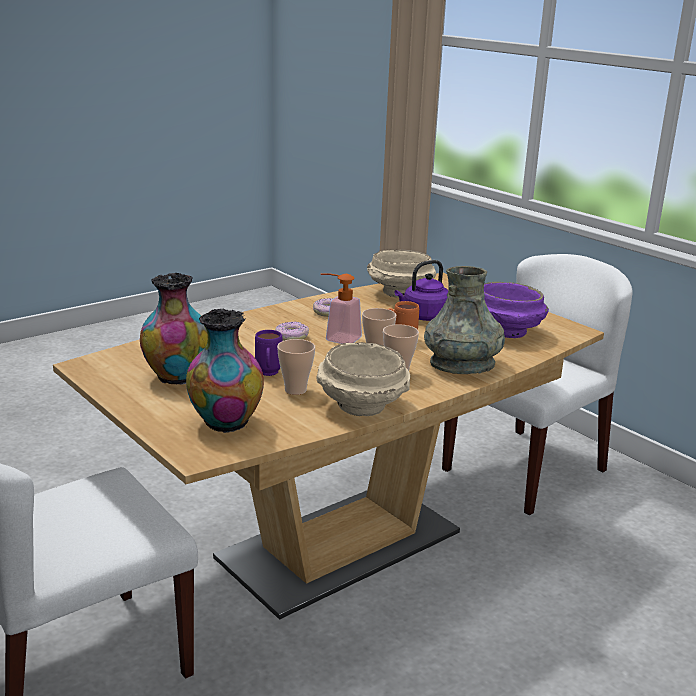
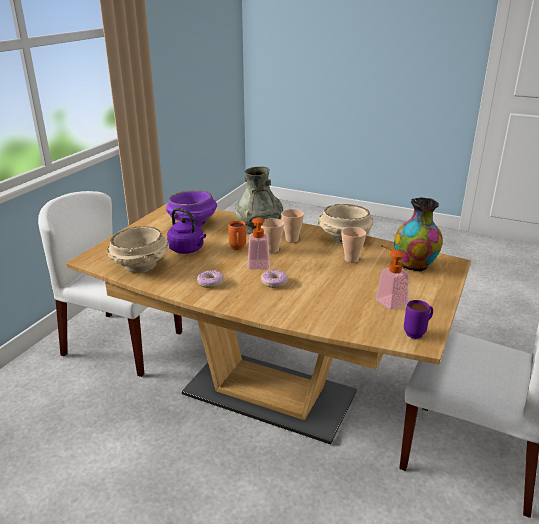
camera: 115 degrees left, 5 degrees up
vase [140,273,208,385] -> soap dispenser [376,245,409,309]
purple mug [255,330,283,376] -> purple mug moved to [404,300,433,339]

